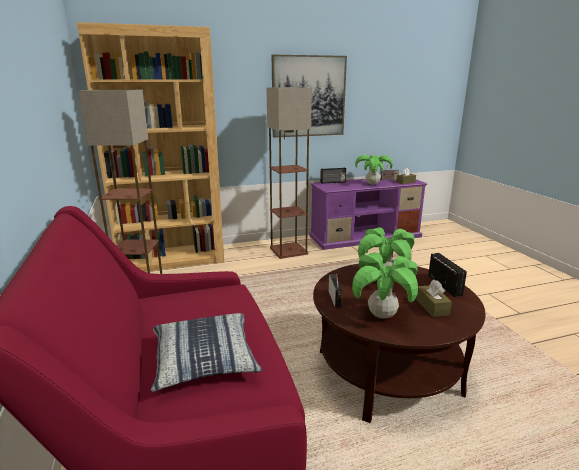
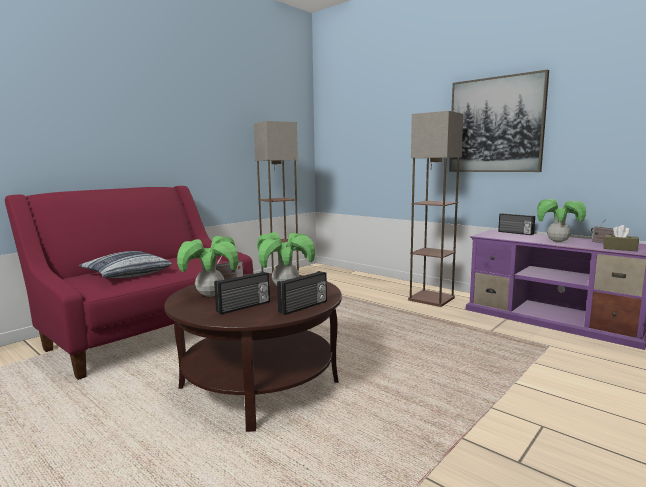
camera: 60 degrees right, 10 degrees down
brown bookcase [77,22,224,272] -> none
brown tissue box [416,280,452,317] -> radio [214,271,270,315]

